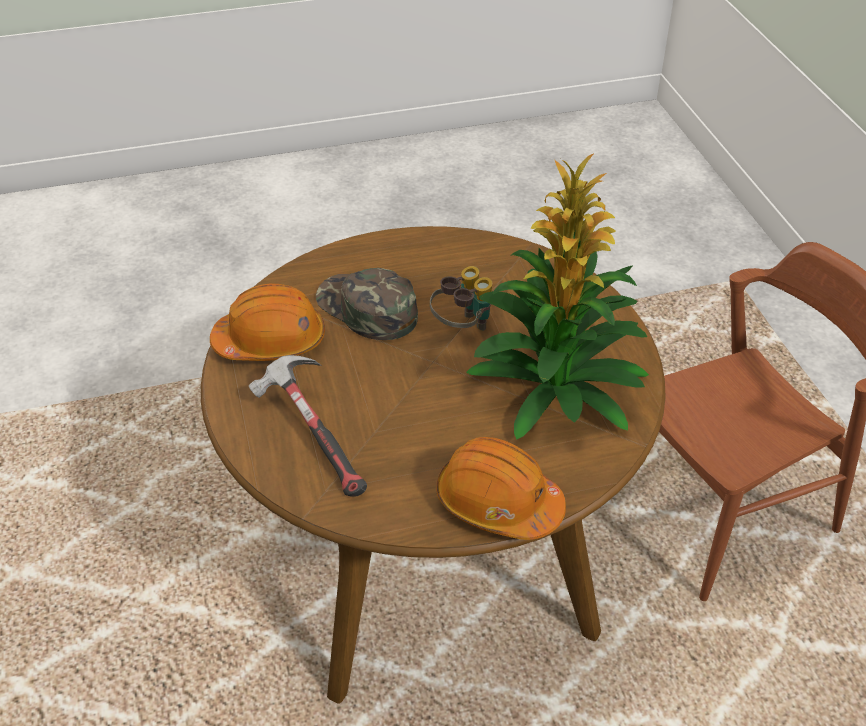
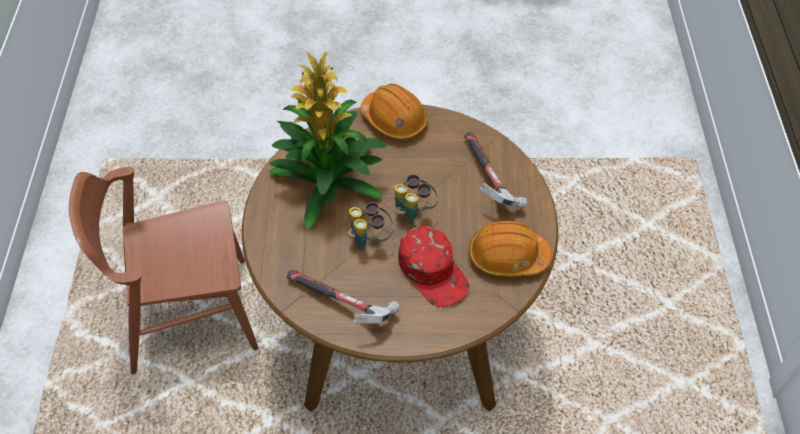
camera: 165 degrees left, 10 degrees up
green cap [316,268,418,340] -> red cap [398,226,470,307]
none -> hammer [287,270,400,324]
none -> binoculars [394,174,438,225]

